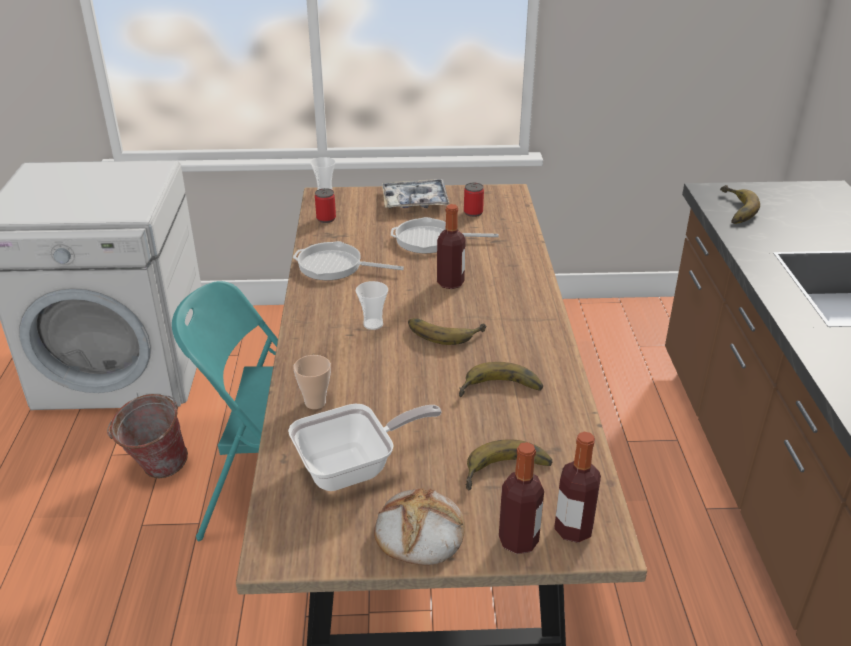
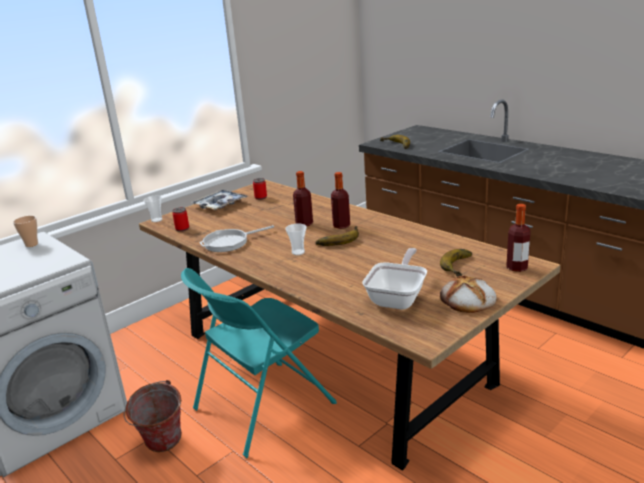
camera: 40 degrees left, 10 degrees down
cup [294,355,331,409] -> cup moved to [13,216,38,247]
frying pan [391,217,498,253] -> none
banana [459,362,543,397] -> none
bottle [499,442,544,554] -> bottle moved to [331,172,350,229]

